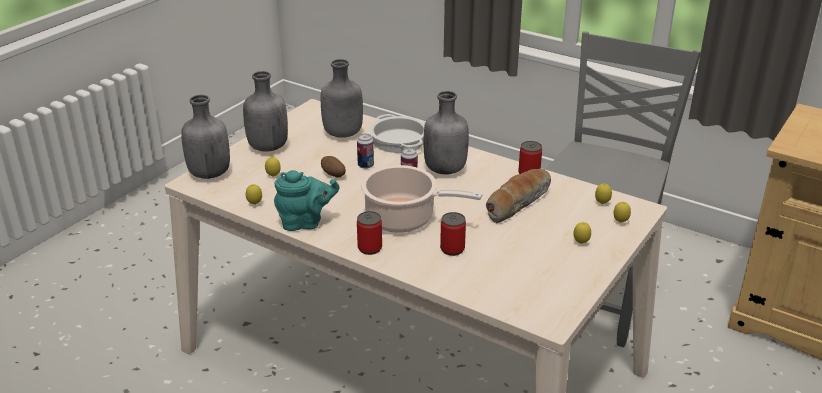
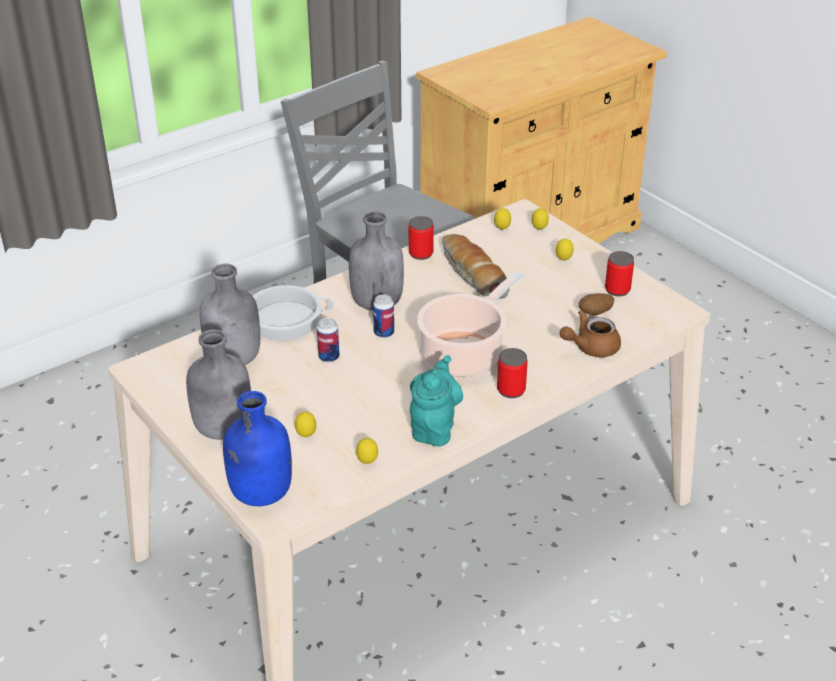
camera: 70 degrees left, 5 degrees up
grey bottle [181,95,230,179] -> blue bottle [223,391,292,506]
potato [321,156,346,178] -> potato moved to [579,293,614,315]
can [440,212,466,256] -> can moved to [605,251,634,296]
none -> brown teapot [560,310,621,357]

